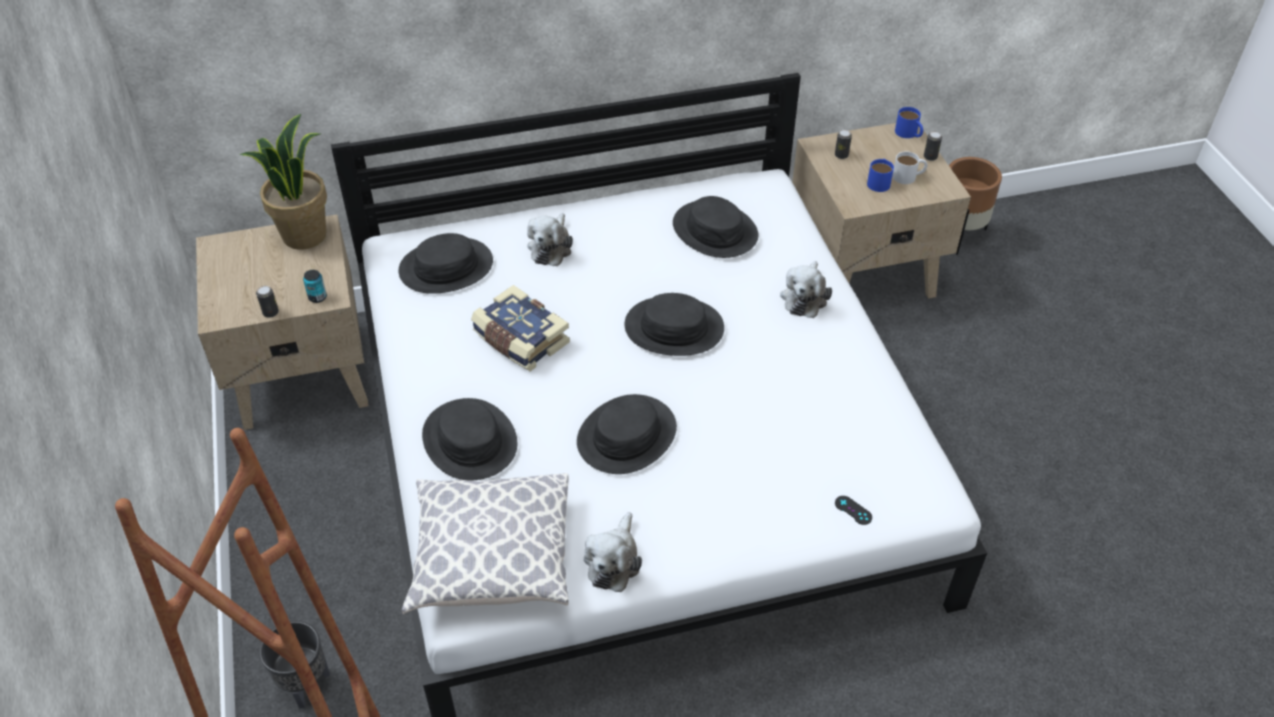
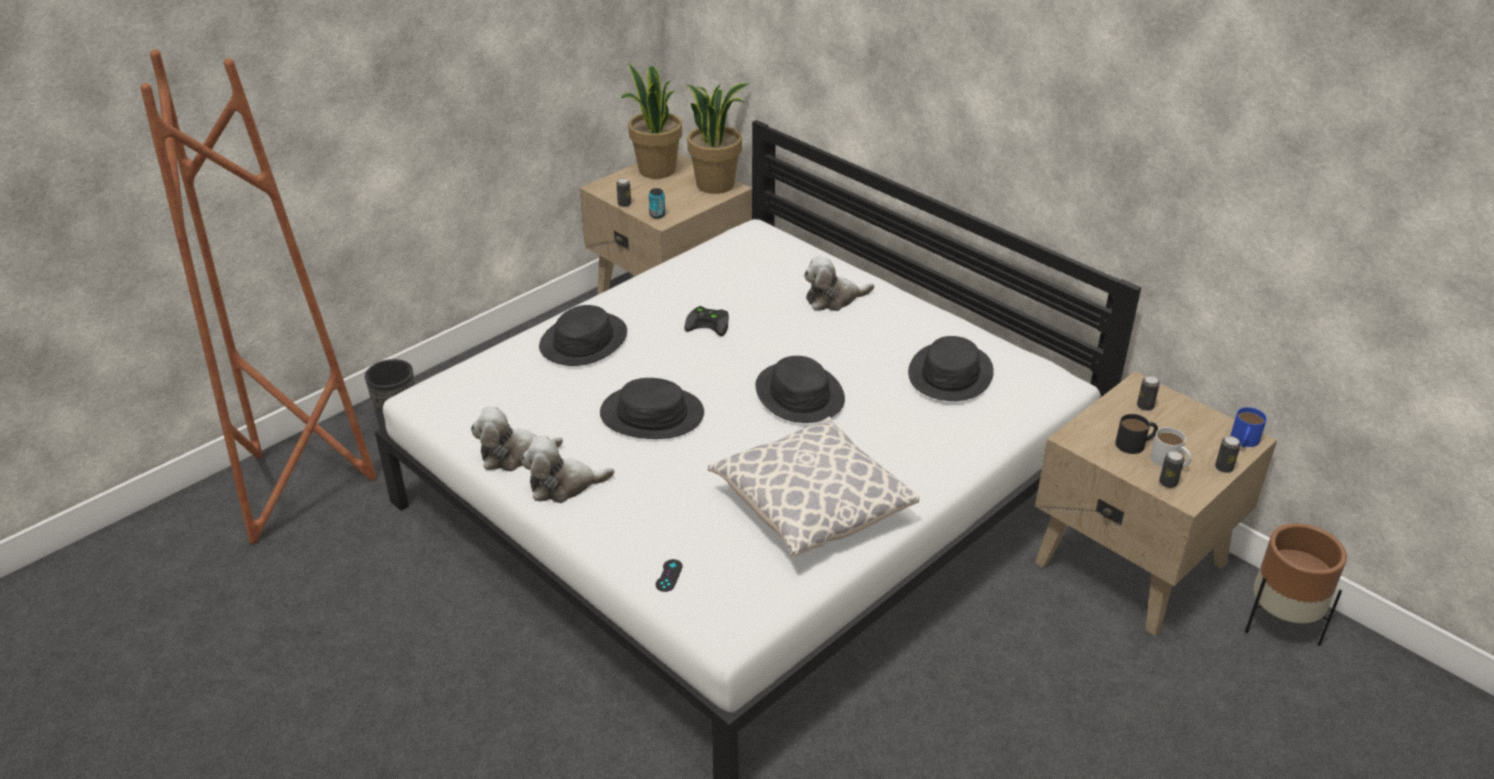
camera: 60 degrees right, 10 degrees down
black hat [399,233,493,294] -> none
pillow [402,473,569,614] -> pillow moved to [708,417,919,558]
book [471,285,570,371] -> black game controller [684,306,729,336]
plush toy [780,261,832,318] -> plush toy moved to [521,436,614,503]
blue mug [867,159,894,192] -> black mug [1115,414,1158,454]
none -> potted plant [620,63,682,179]
none -> can [1159,451,1184,488]

